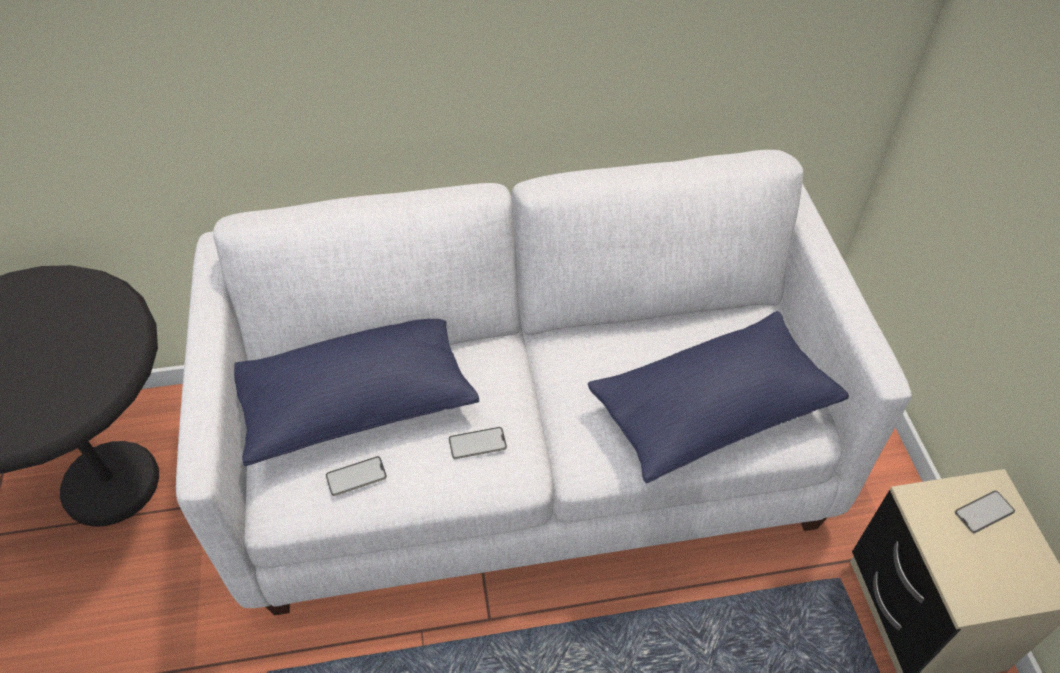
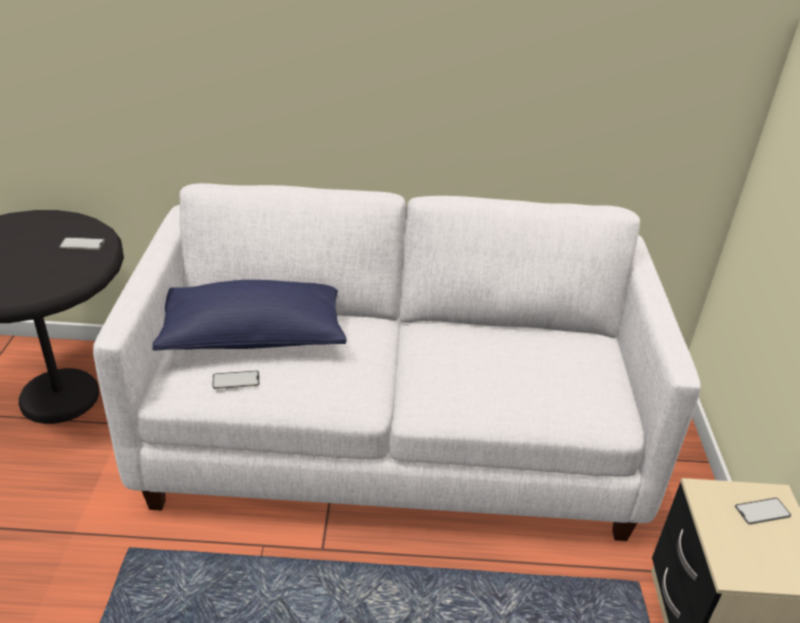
camera: 10 degrees right, 15 degrees down
phone [449,427,507,459] -> phone moved to [59,237,105,250]
blue pillow [588,311,849,483] -> none

